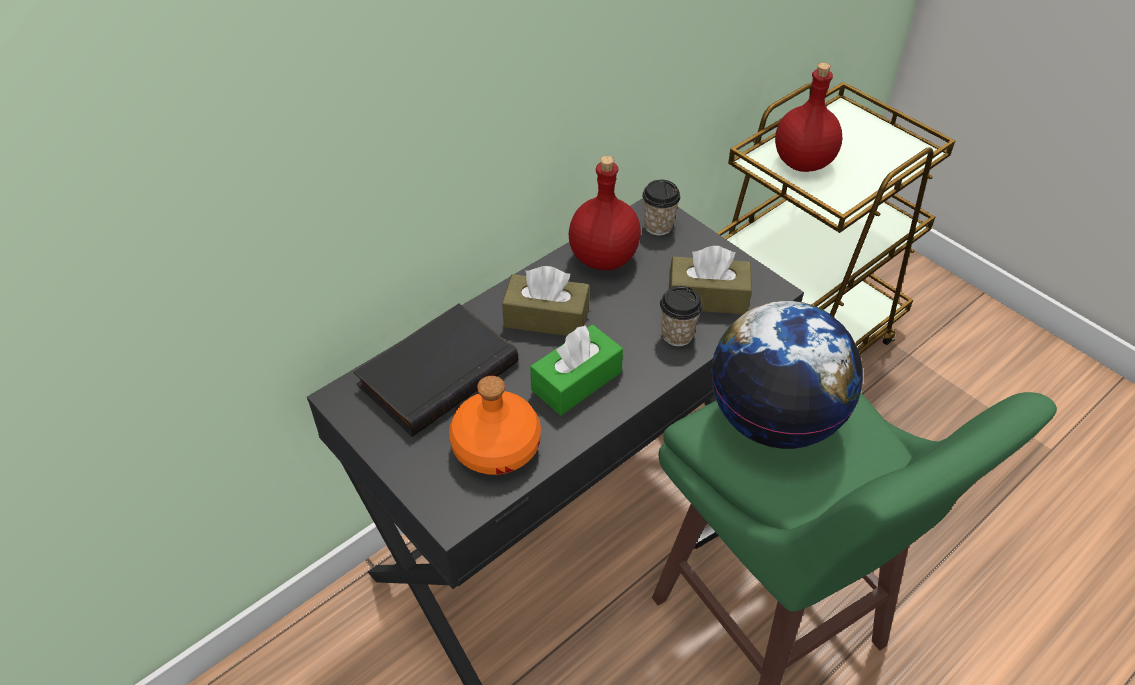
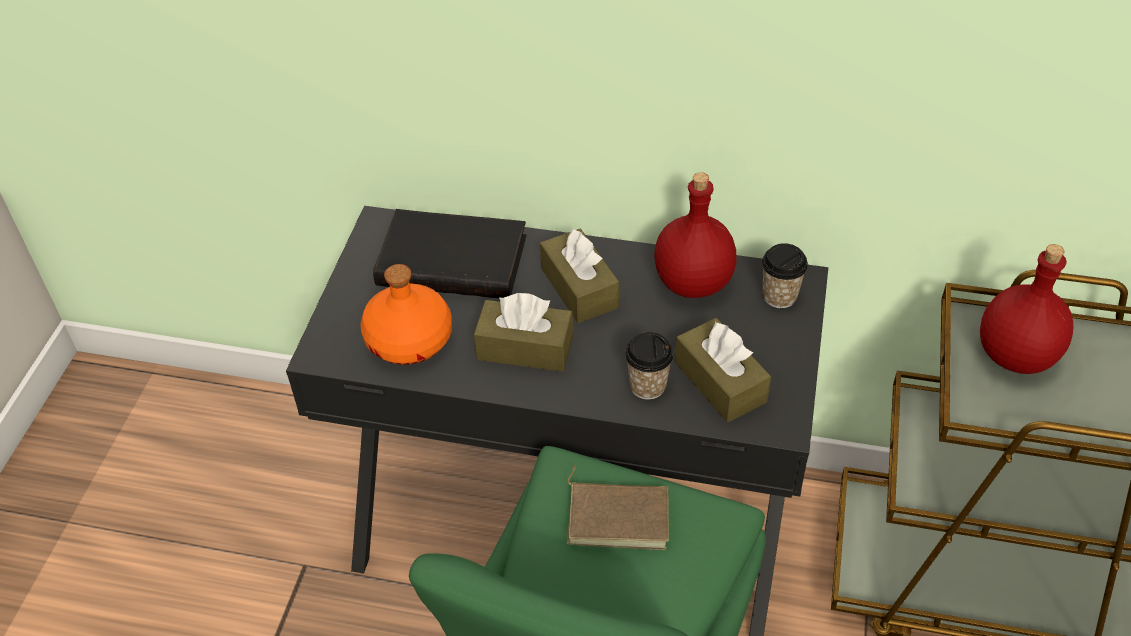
camera: 55 degrees right, 0 degrees up
green tissue box [530,324,623,415] -> brown tissue box [474,293,573,372]
globe [711,301,863,449] -> brown book [567,465,669,550]

